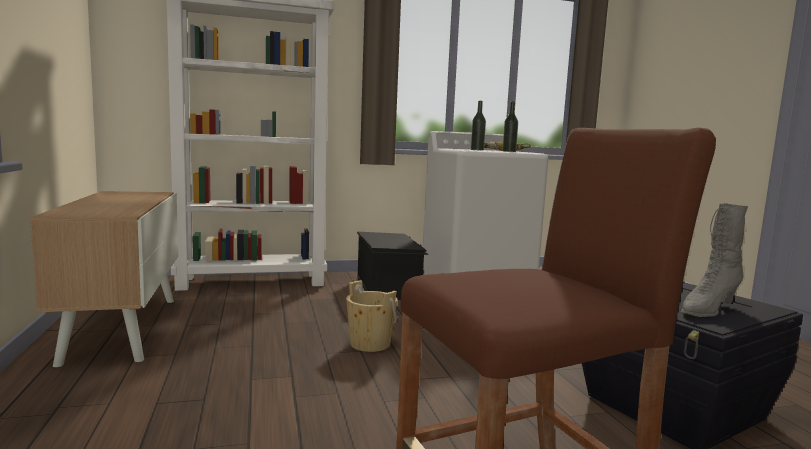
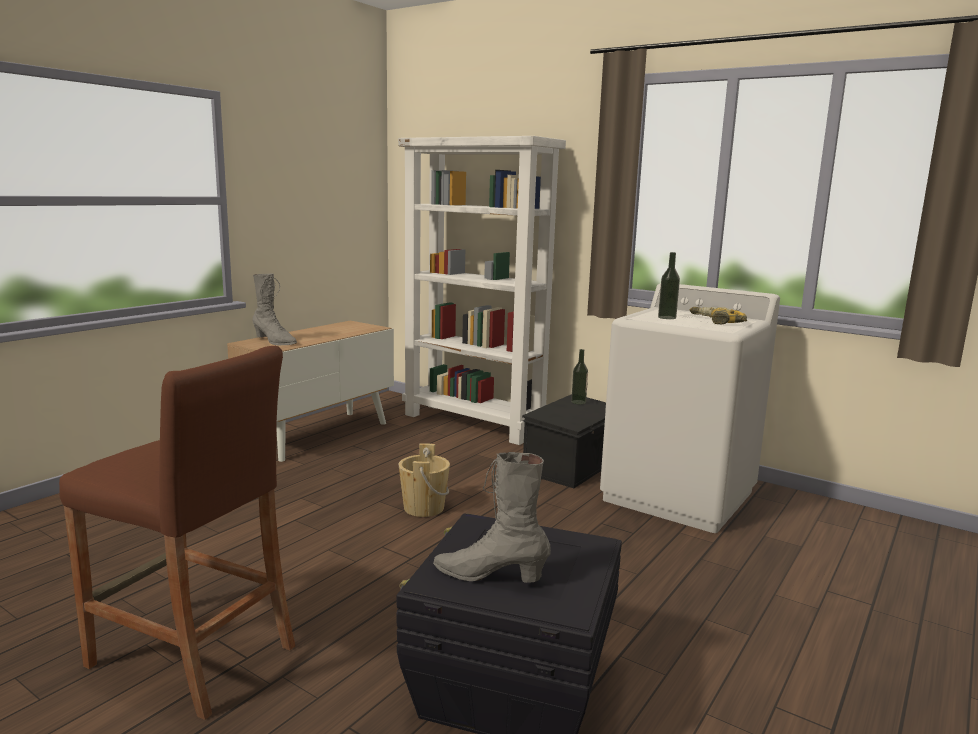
camera: 50 degrees right, 5 degrees up
bottle [502,101,518,152] -> bottle moved to [571,349,588,404]
none -> grey boot [252,274,297,345]

